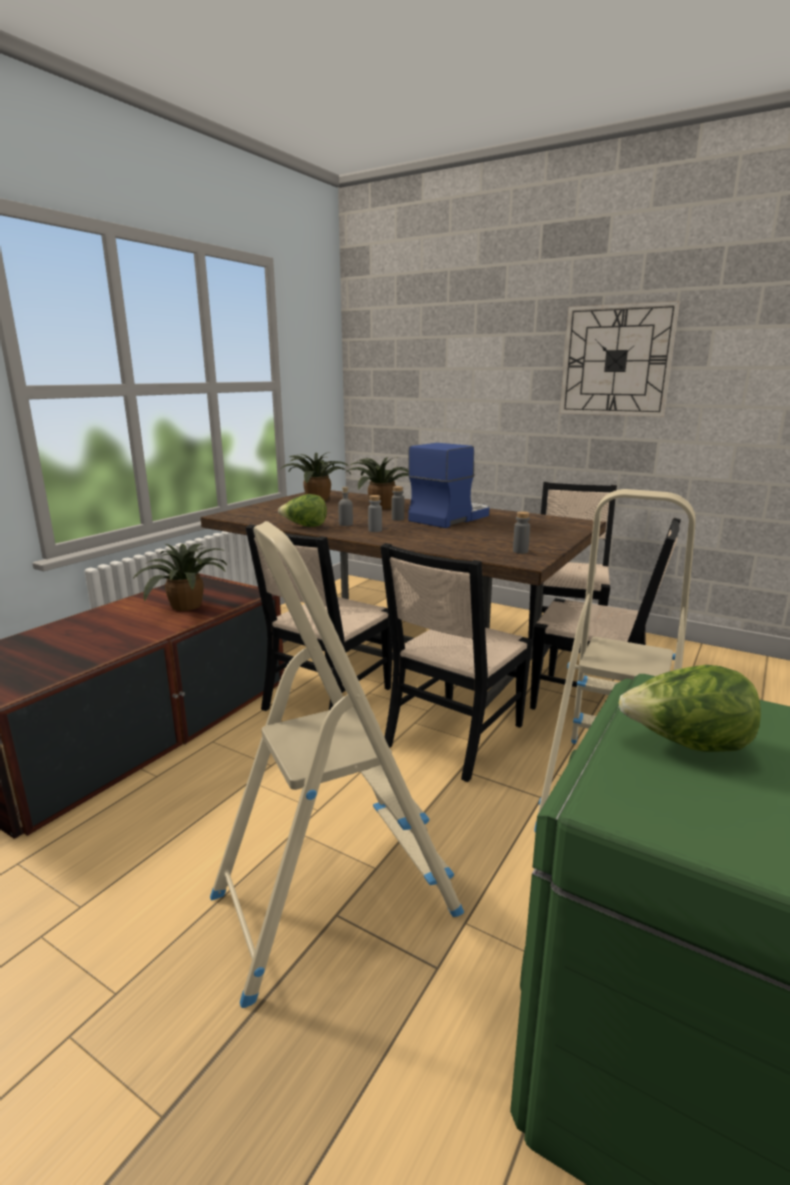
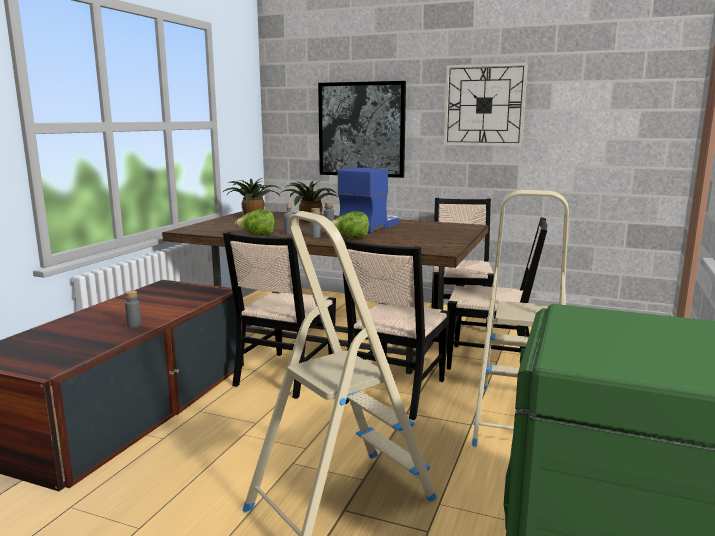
camera: 10 degrees left, 5 degrees down
potted plant [132,544,227,611] -> none
grey bottle [513,511,530,554] -> grey bottle moved to [125,291,142,328]
lettuce [619,665,761,752] -> lettuce moved to [331,211,369,239]
none -> picture [318,81,406,178]

